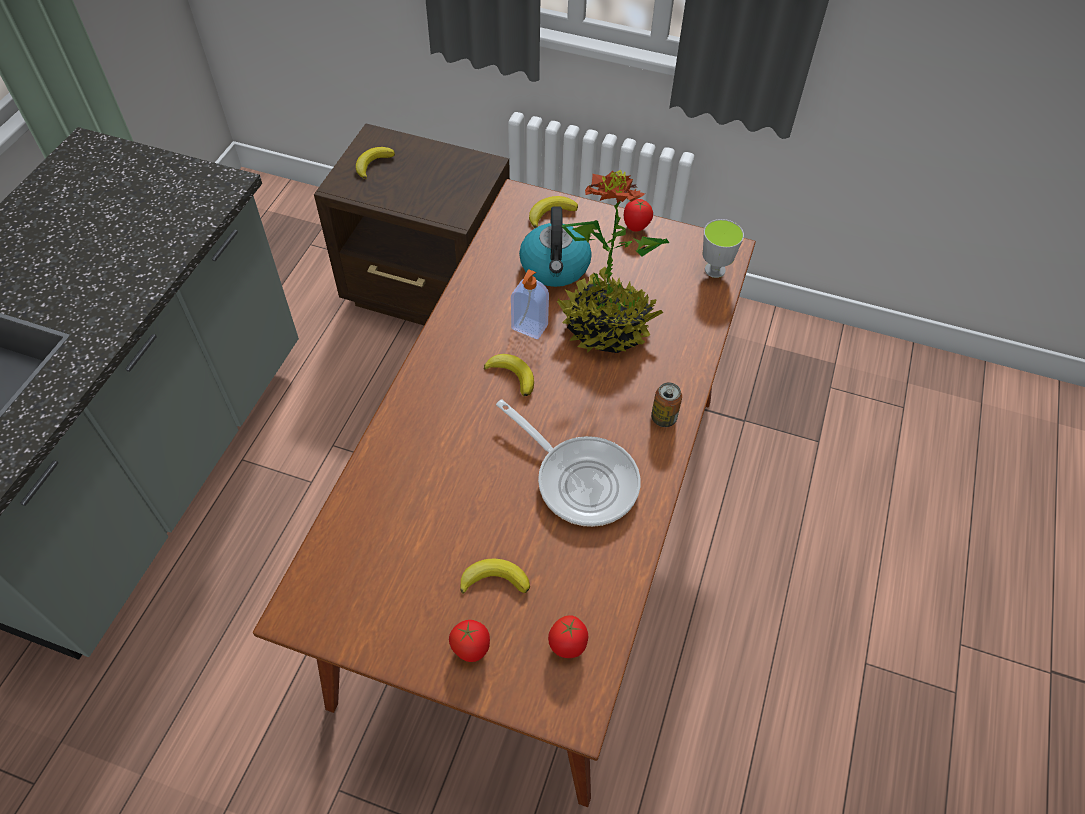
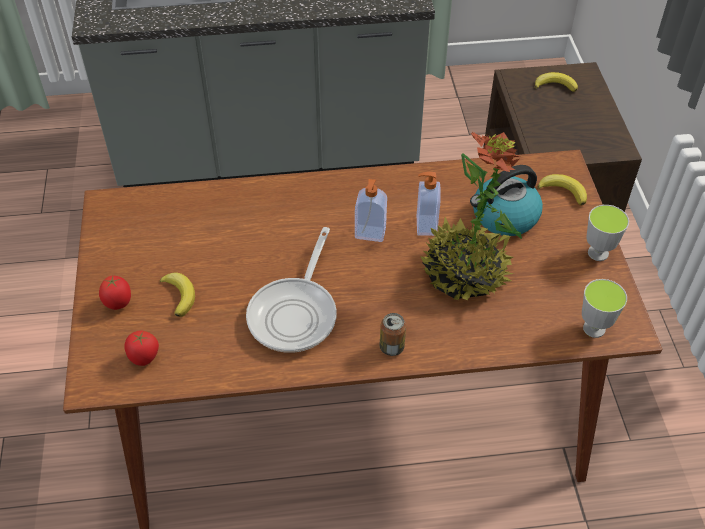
camera: 65 degrees right, 5 degrees down
banana [484,354,534,396] -> soap dispenser [355,179,387,242]
tomato [624,199,653,232] -> cup [586,205,629,261]

